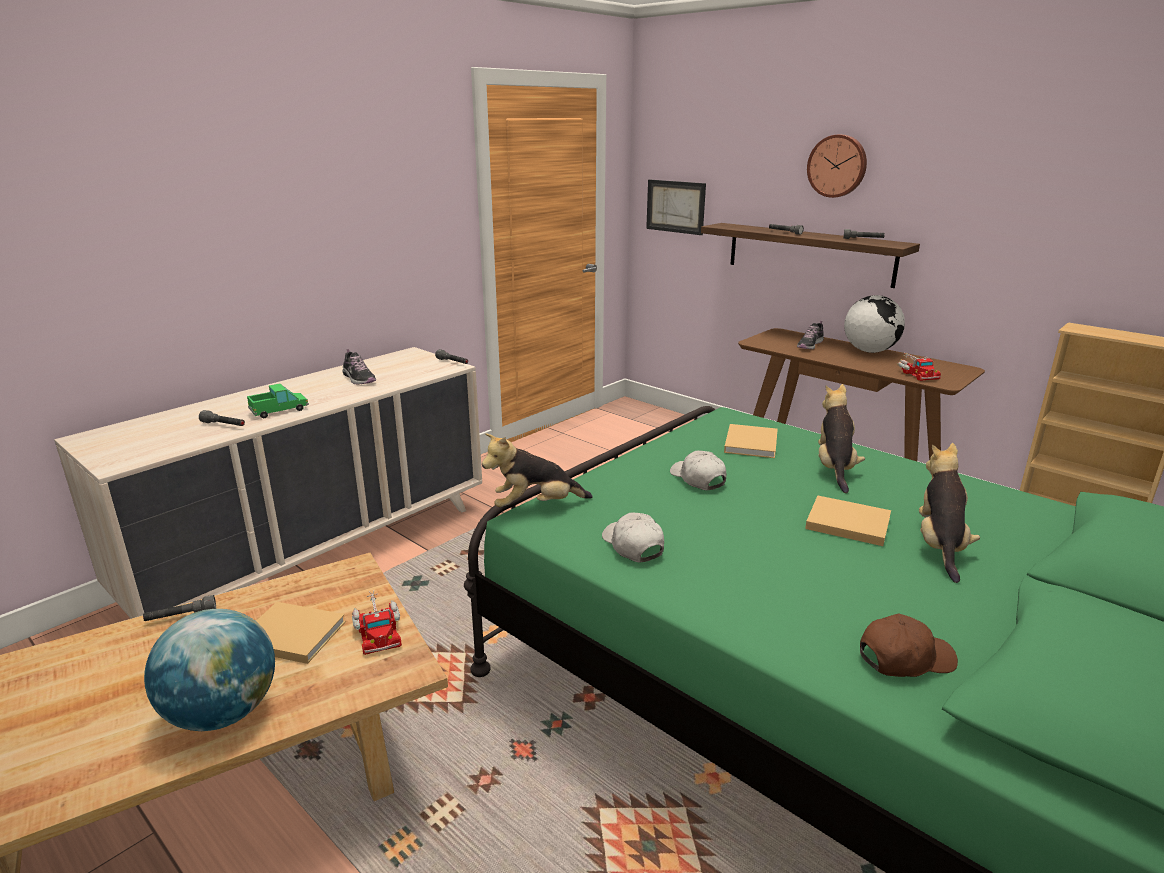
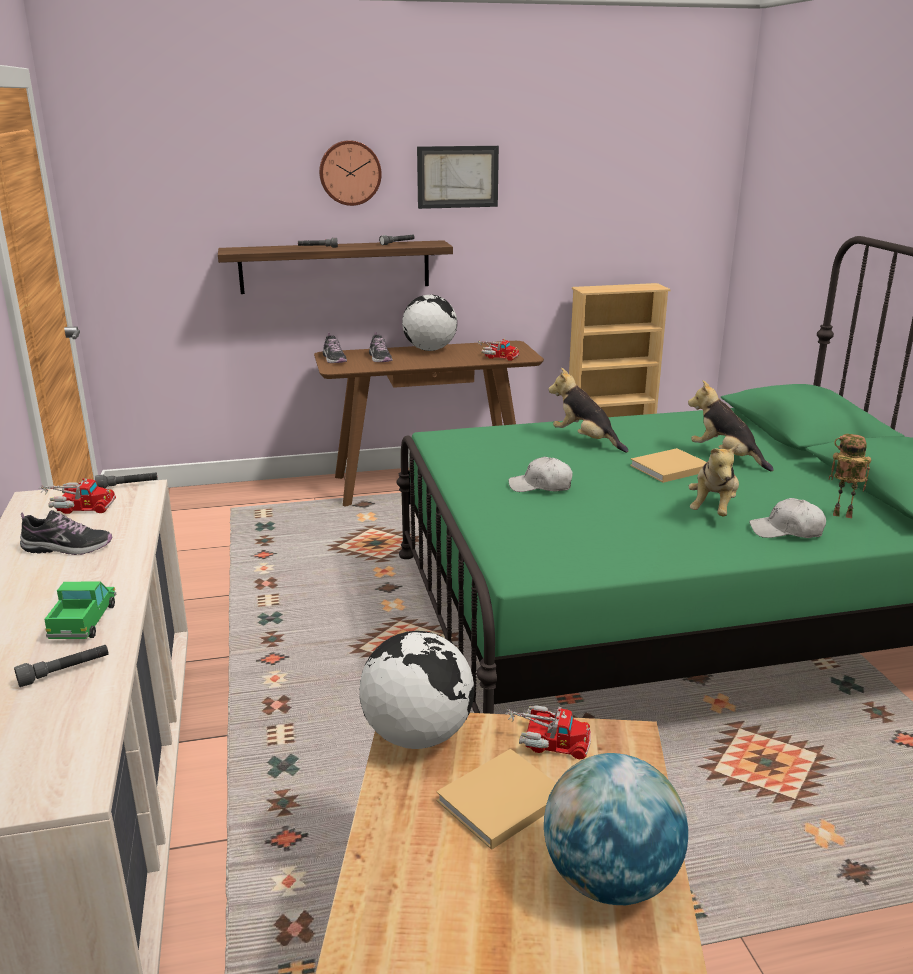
camera: 55 degrees left, 0 degrees up
grey flashlight [143,595,216,621] -> none
plush toy [482,433,593,507] -> plush toy moved to [689,444,739,516]
white cap [602,513,664,562] -> white cap moved to [749,498,826,538]
picture [646,180,706,235] -> picture moved to [417,146,499,209]
beige book [724,424,778,458] -> none
brown cap [860,614,958,677] -> toy robot [829,434,871,518]
none -> toy truck [38,478,116,514]
none -> shoe [323,333,347,363]
none -> globe [359,631,474,749]

